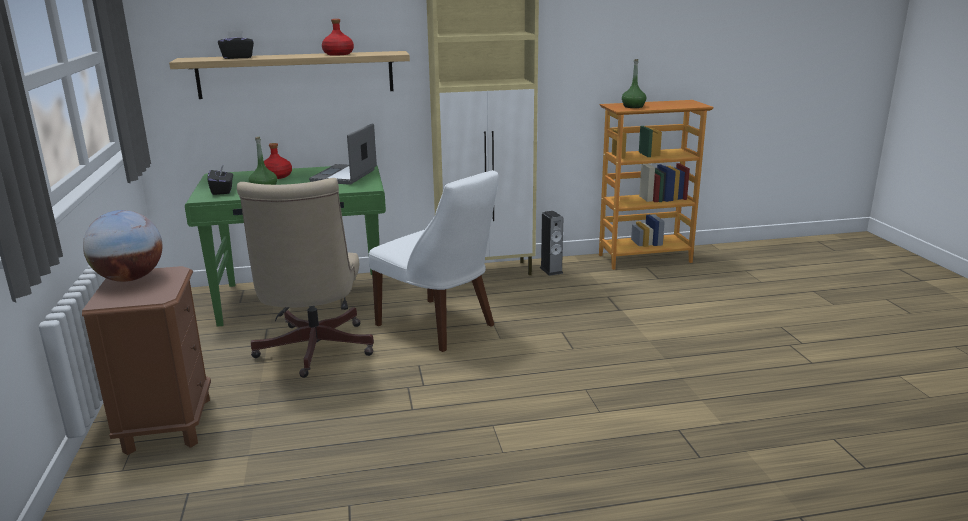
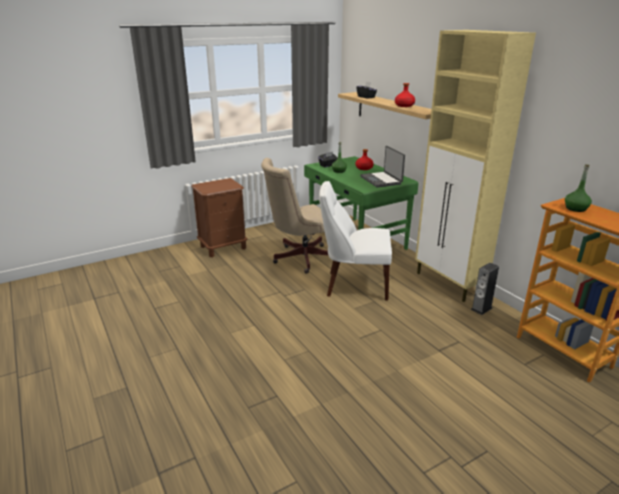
camera: 70 degrees right, 5 degrees up
globe [83,210,163,282] -> none
laptop [309,123,377,185] -> laptop turned 105 degrees counterclockwise [360,146,405,188]
white chair [369,170,499,352] -> white chair turned 75 degrees clockwise [319,181,392,301]

